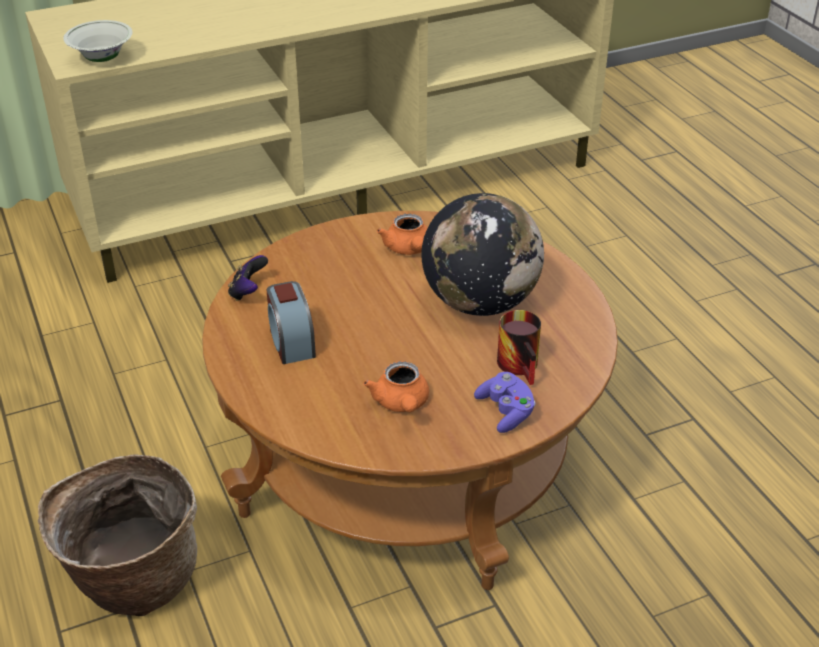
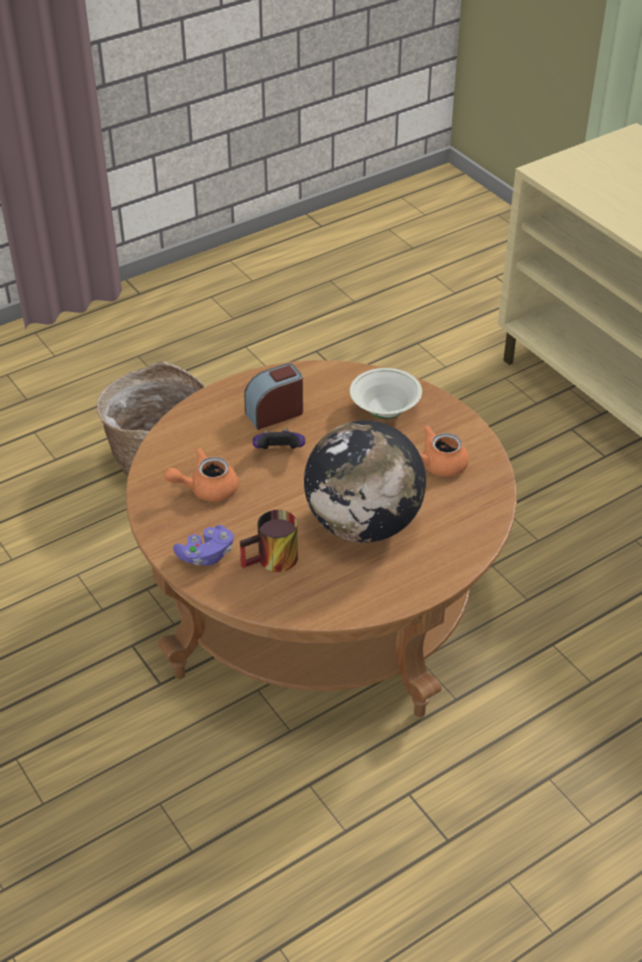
camera: 80 degrees right, 5 degrees up
white bowl [63,20,133,62] -> white bowl moved to [350,368,422,419]
game controller [228,255,268,301] -> game controller moved to [252,428,305,449]

